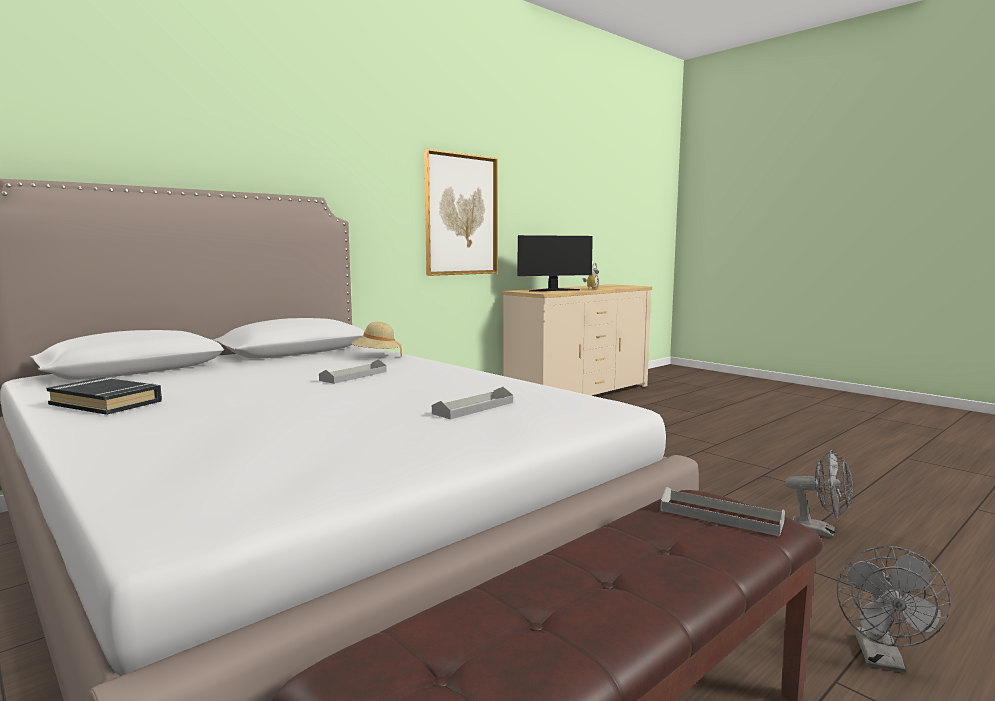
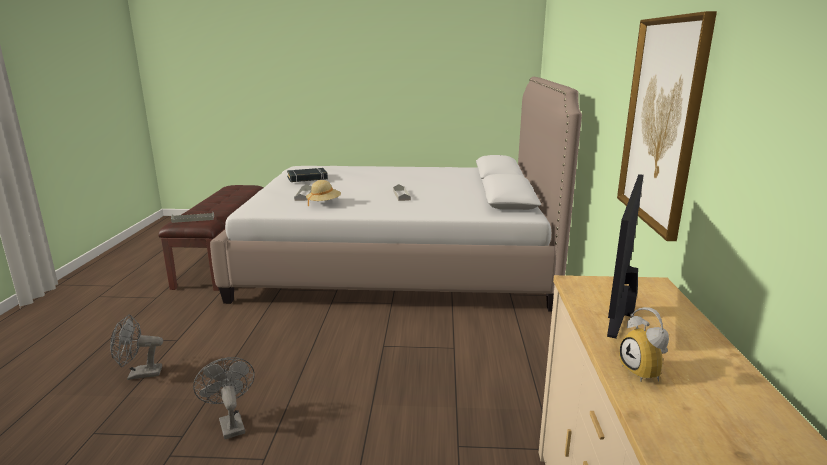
camera: 135 degrees right, 10 degrees up
black book [47,377,162,415] -> black book moved to [287,168,328,182]
beige hat [351,322,402,357] -> beige hat moved to [306,180,341,207]
grey fan [837,546,951,673] -> grey fan moved to [193,357,255,439]

